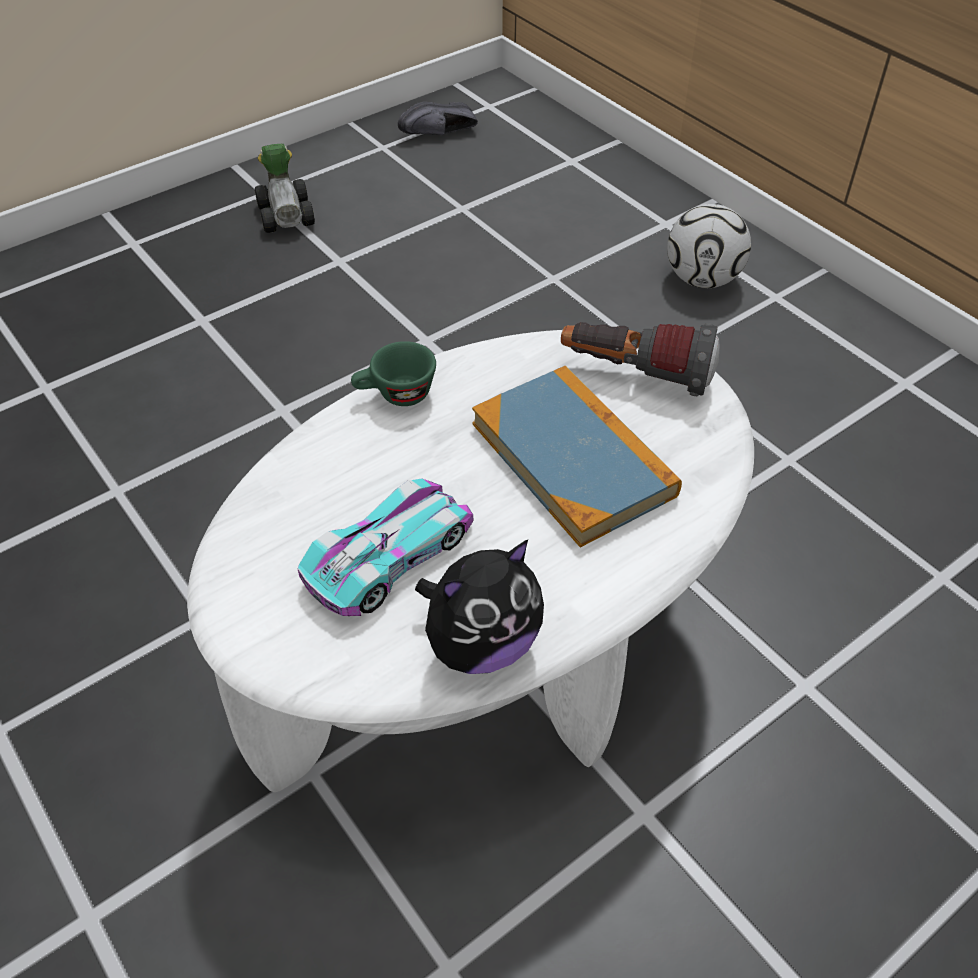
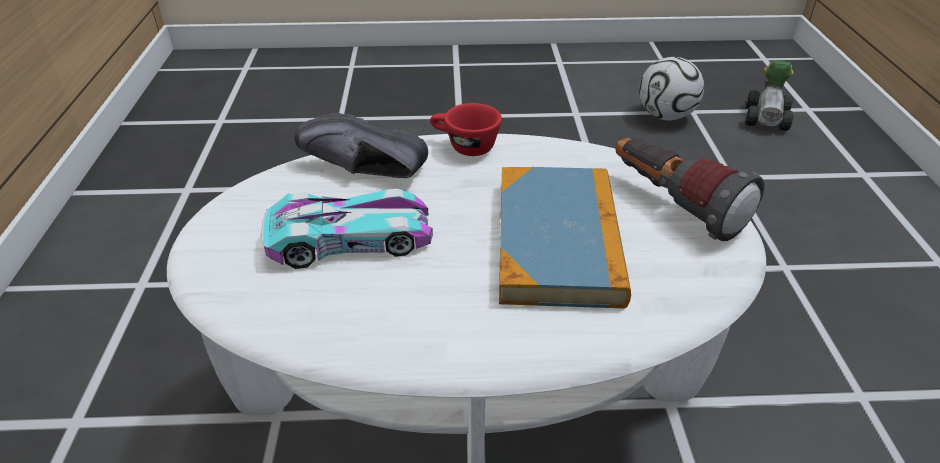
camera: 35 degrees right, 10 degrees down
toy car [255,144,315,233] -> toy car moved to [745,60,794,131]
green cup [351,341,436,406] -> red cup [430,103,502,156]
black shoe [398,101,478,135] -> black shoe moved to [295,113,428,178]
plush toy [415,540,544,674] -> none
football [667,204,751,288] -> football moved to [639,57,704,121]

